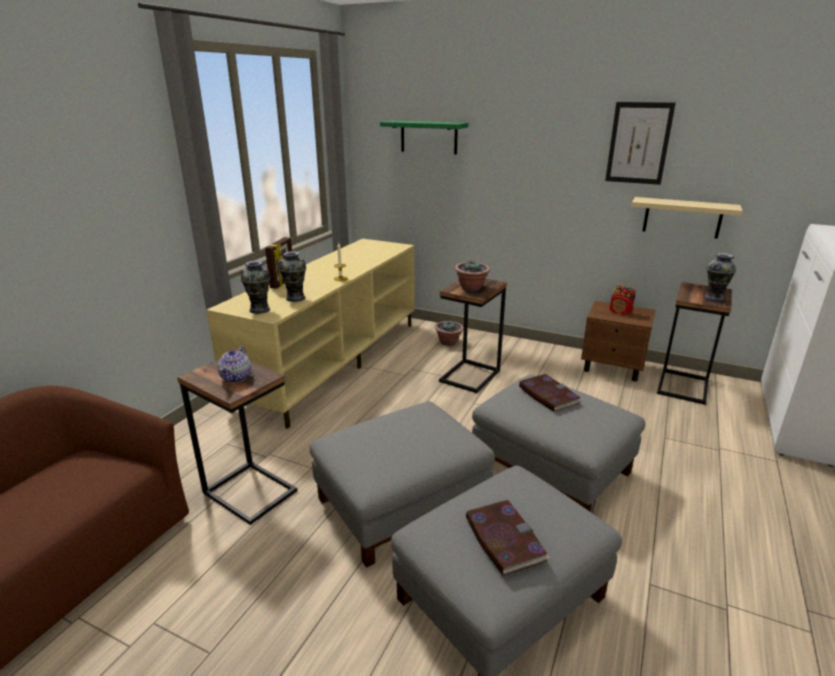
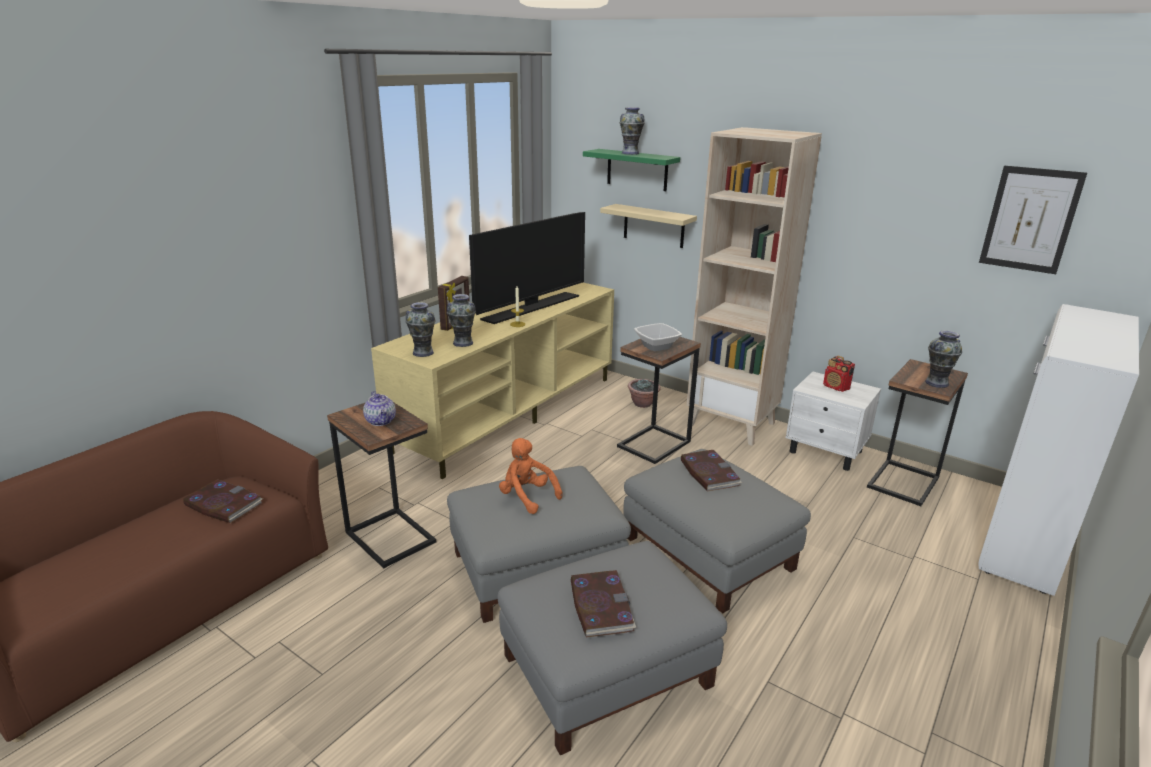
camera: 10 degrees right, 0 degrees up
teapot [218,346,251,383] -> teapot turned 45 degrees counterclockwise [363,391,396,426]
potted plant [455,261,490,291] -> bowl [634,323,682,351]
brown nightstand [581,301,655,382] -> white nightstand [786,371,881,471]
picture [605,102,676,185] -> picture moved to [979,166,1087,274]
beige shelf [631,197,742,239] -> beige shelf moved to [600,204,697,248]
none -> book [183,479,263,523]
none -> television [469,212,585,324]
none -> orange plush toy [499,438,563,514]
none -> vase [620,107,645,155]
none -> beige bookcase [686,127,822,446]

